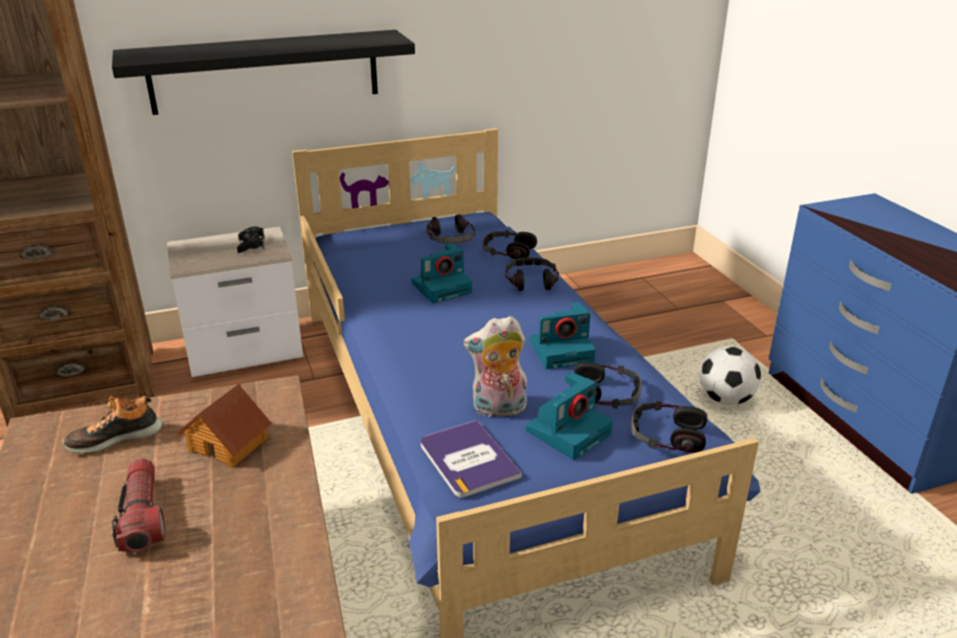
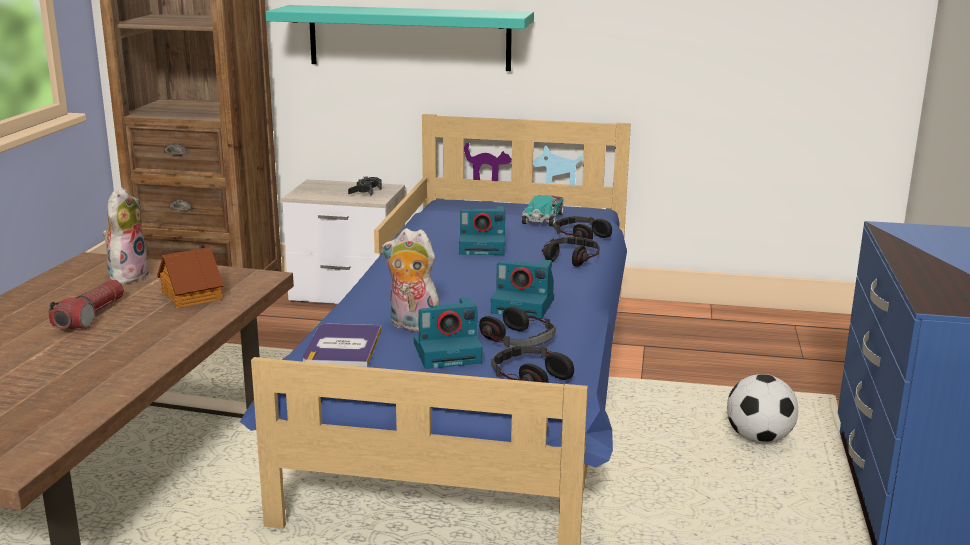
camera: 30 degrees right, 10 degrees down
shoe [62,396,162,453] -> plush toy [103,187,150,284]
black shelf [112,30,415,115] -> turquoise shelf [265,5,534,71]
headphones [426,214,475,244] -> toy car [522,195,564,226]

